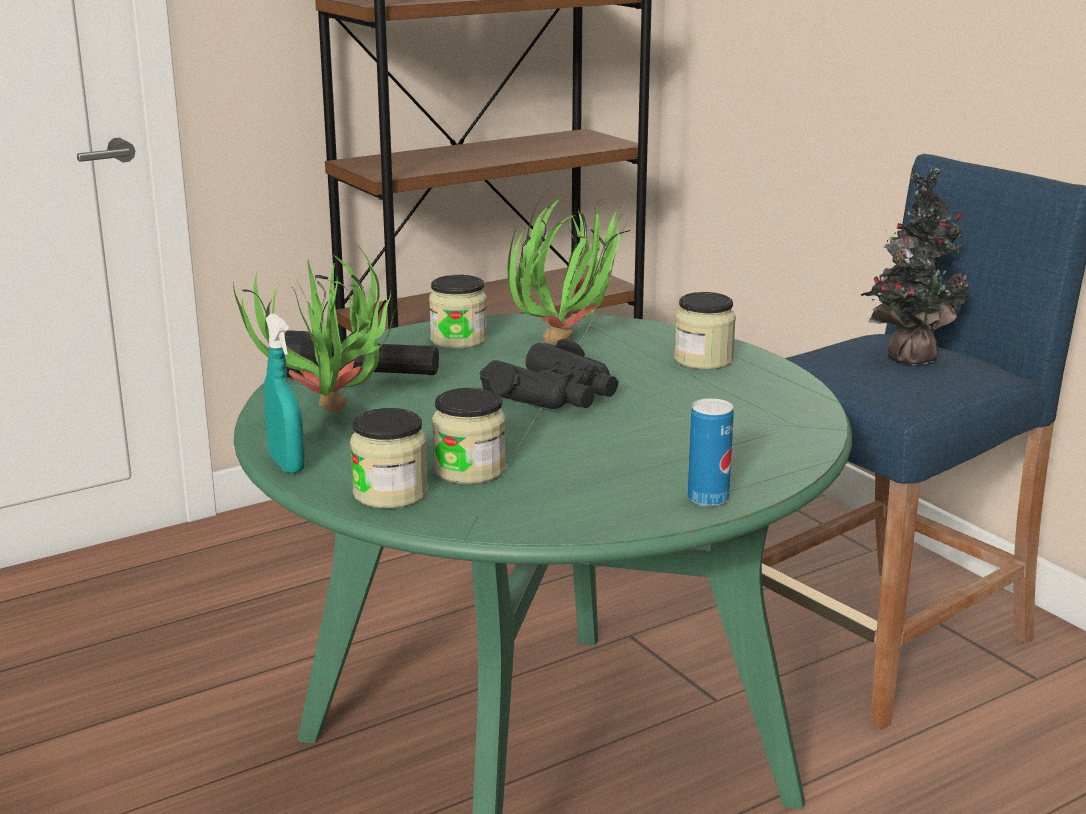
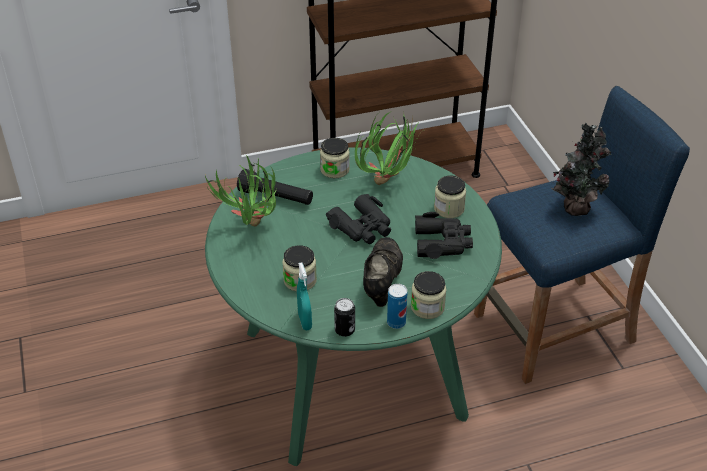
camera: 15 degrees right, 20 degrees up
turquoise spray bottle [264,314,305,473] -> turquoise spray bottle moved to [297,263,312,330]
jar [350,408,428,509] -> jar moved to [411,271,447,319]
none -> can [334,298,355,337]
none -> black shoe [363,237,403,307]
none -> black binoculars [415,212,473,259]

